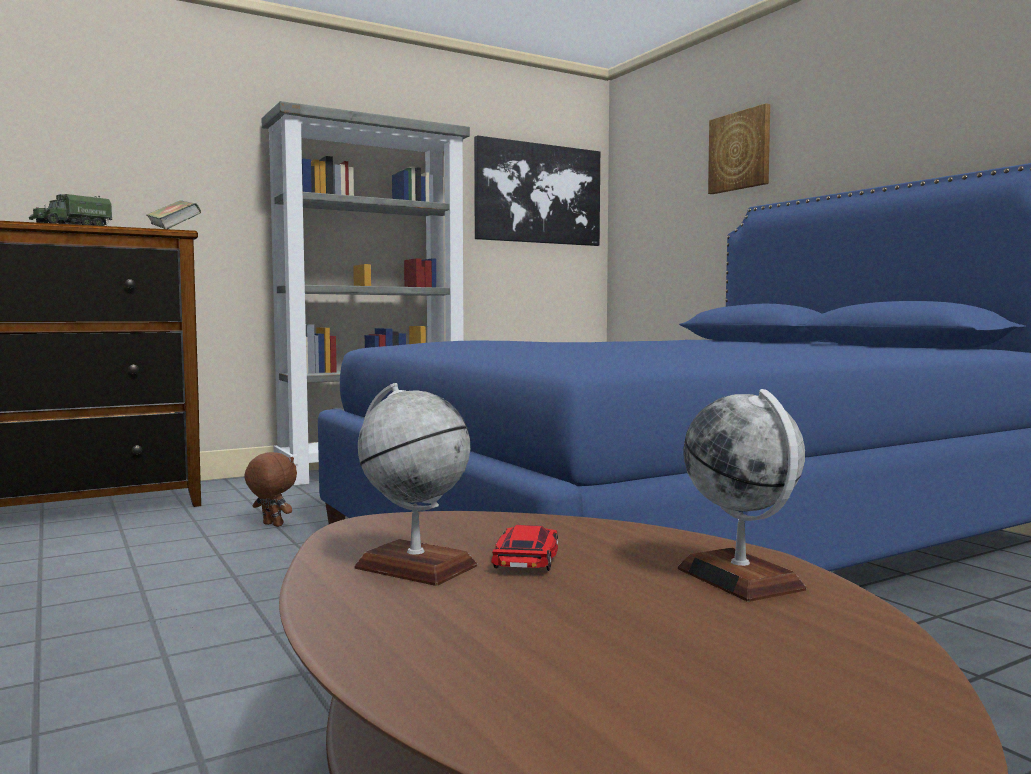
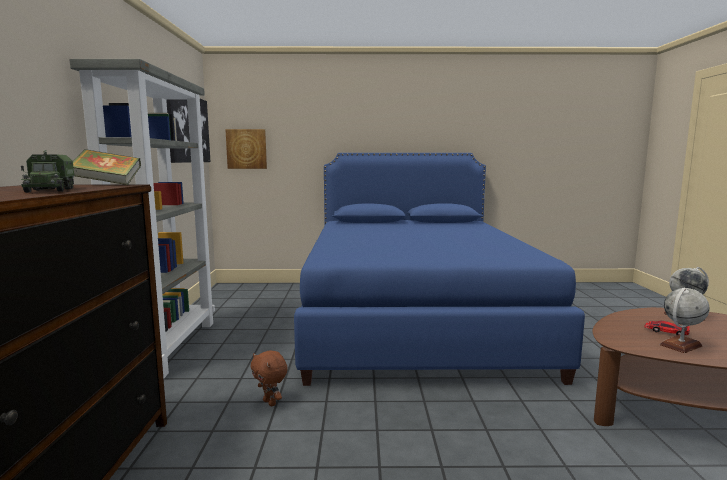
camera: 60 degrees left, 5 degrees up
brown plush toy [244,452,297,527] -> brown plush toy turned 105 degrees counterclockwise [250,350,288,406]
picture [708,103,770,194] -> picture moved to [225,129,267,169]

